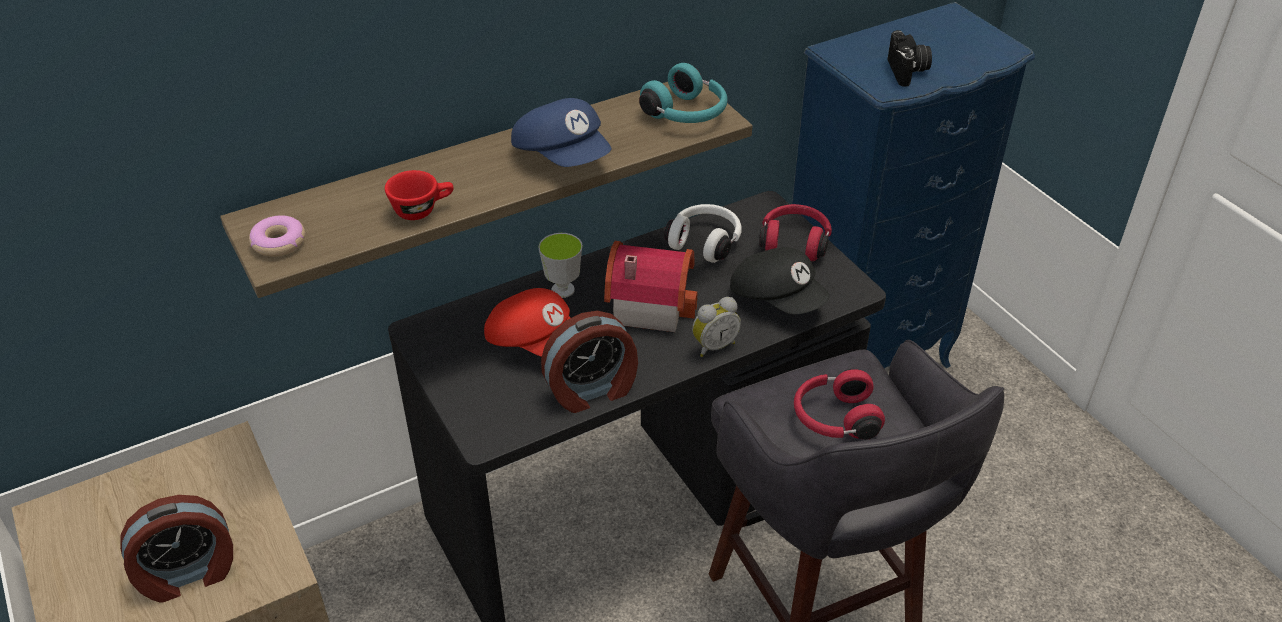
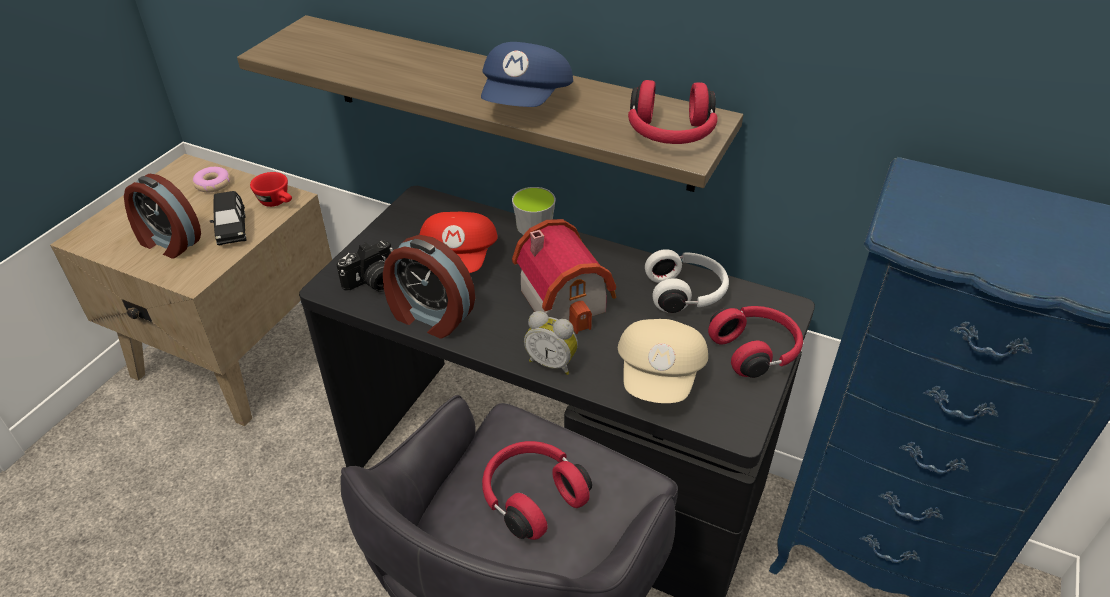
camera: 55 degrees right, 0 degrees up
donut [249,215,305,257] -> donut moved to [193,167,230,192]
red cup [385,170,454,220] -> red cup moved to [250,172,292,207]
turquoise headphones [639,63,728,123] -> red headphones [628,80,718,144]
black cap [730,247,829,314] -> beige cap [618,319,708,403]
camera [887,30,932,87] -> camera moved to [336,241,393,292]
none -> black toy car [210,191,246,245]

